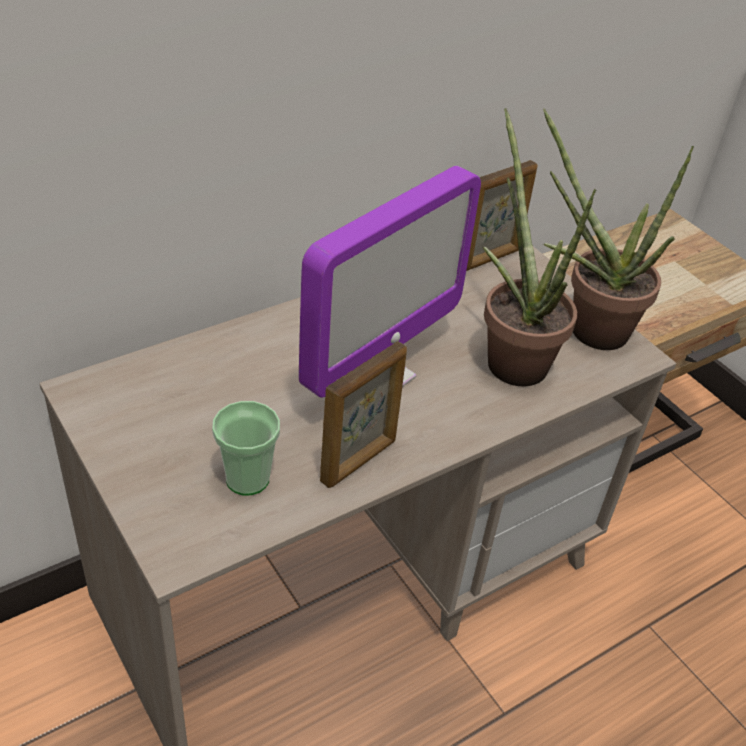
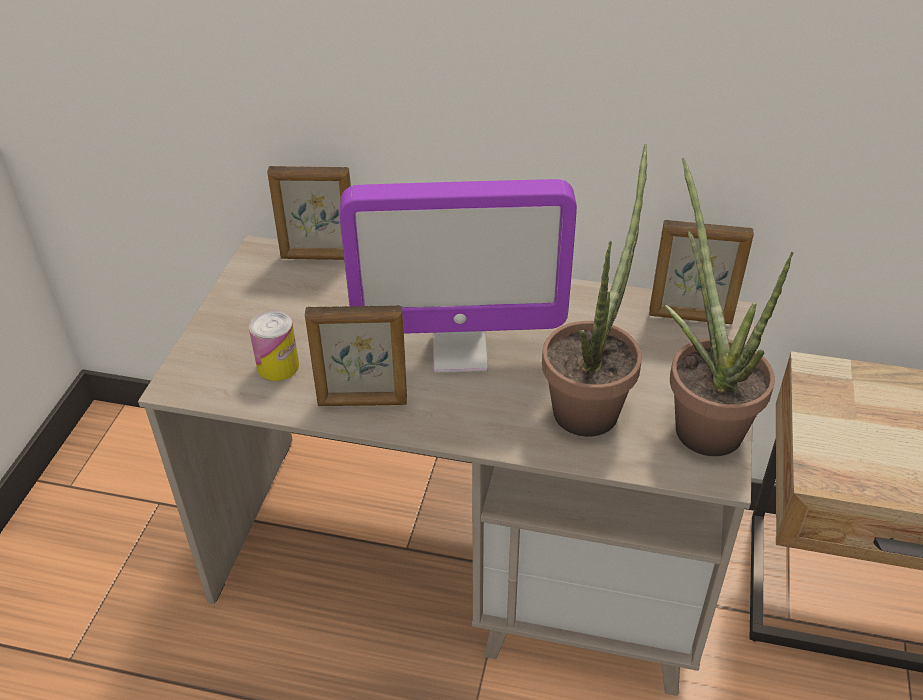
camera: 50 degrees right, 0 degrees up
cup [212,401,280,495] -> can [249,311,299,381]
none -> picture frame [267,166,351,260]

